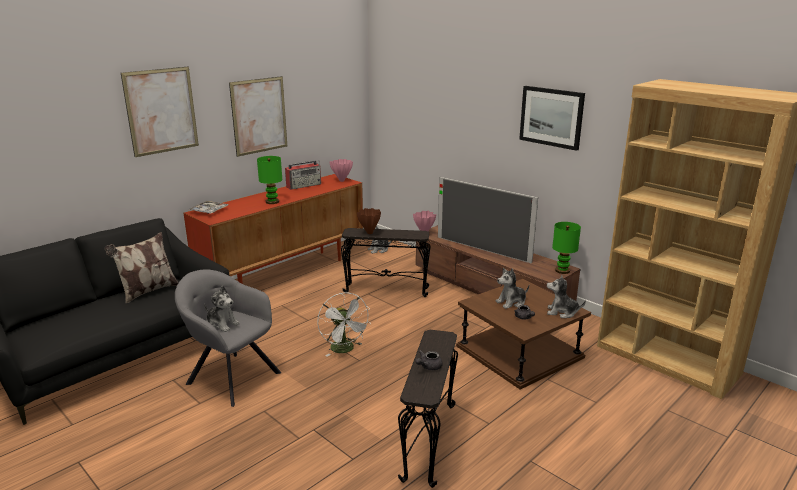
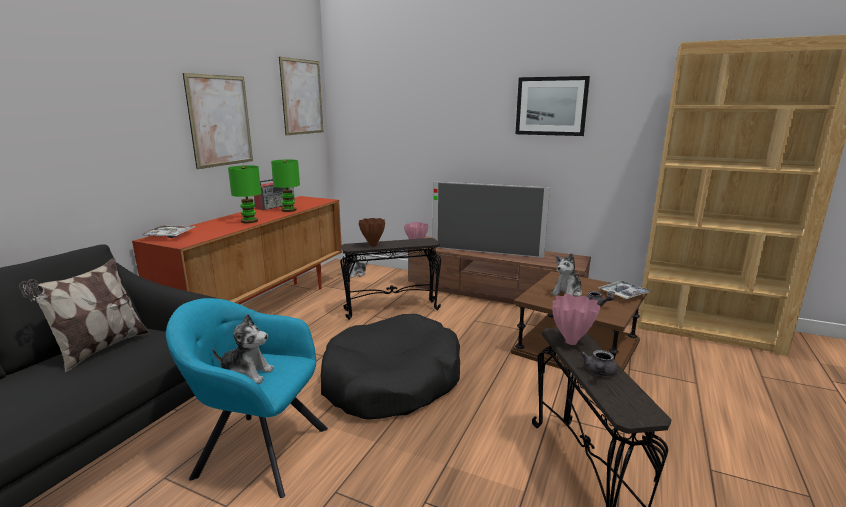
camera: 20 degrees left, 5 degrees down
picture [121,67,199,157] -> picture moved to [279,57,323,135]
grey armchair [175,269,281,407] -> turquoise armchair [166,298,328,498]
white fan [317,292,371,357] -> black dog bed [320,314,460,419]
pink vase [329,159,353,182] -> pink vase moved to [552,294,600,345]
plush toy [547,275,586,318] -> tray [598,281,652,300]
green table lamp [552,222,581,274] -> green table lamp moved to [271,159,300,212]

